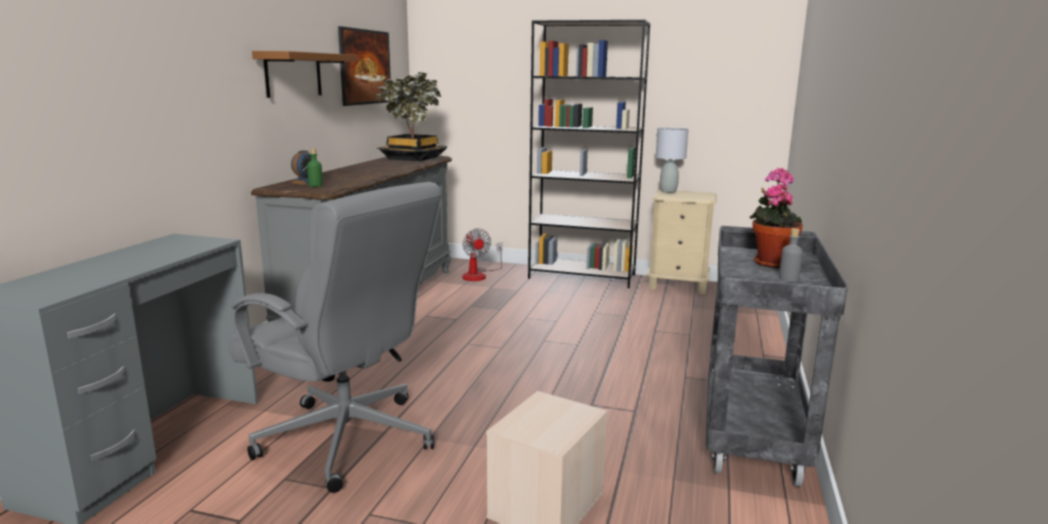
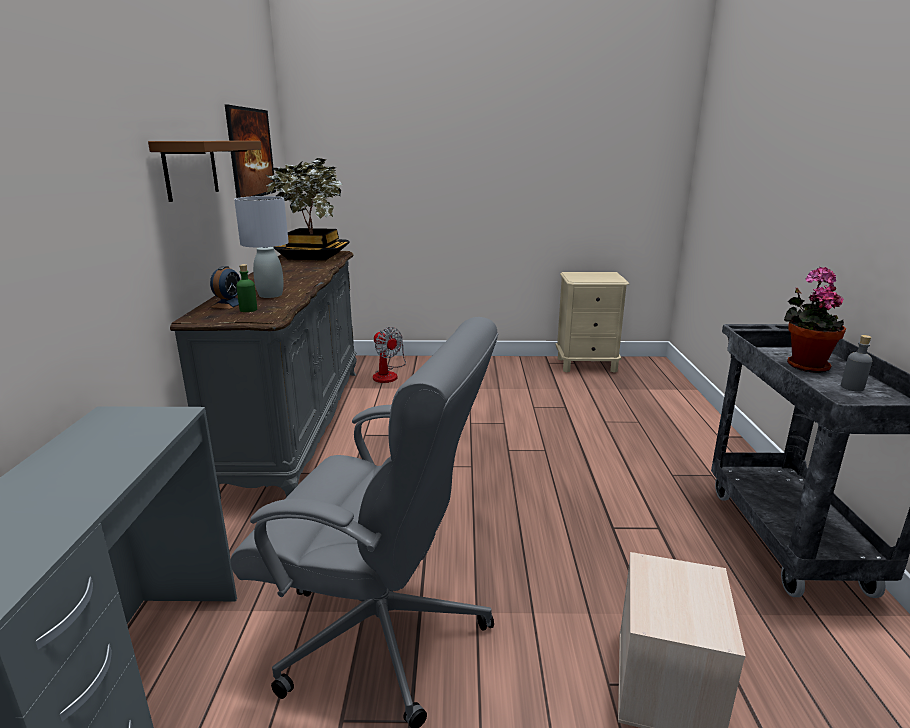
camera: 15 degrees left, 5 degrees up
beige bookcase [528,20,650,288] -> none
grey table lamp [656,128,688,193] -> grey table lamp moved to [234,196,289,298]

